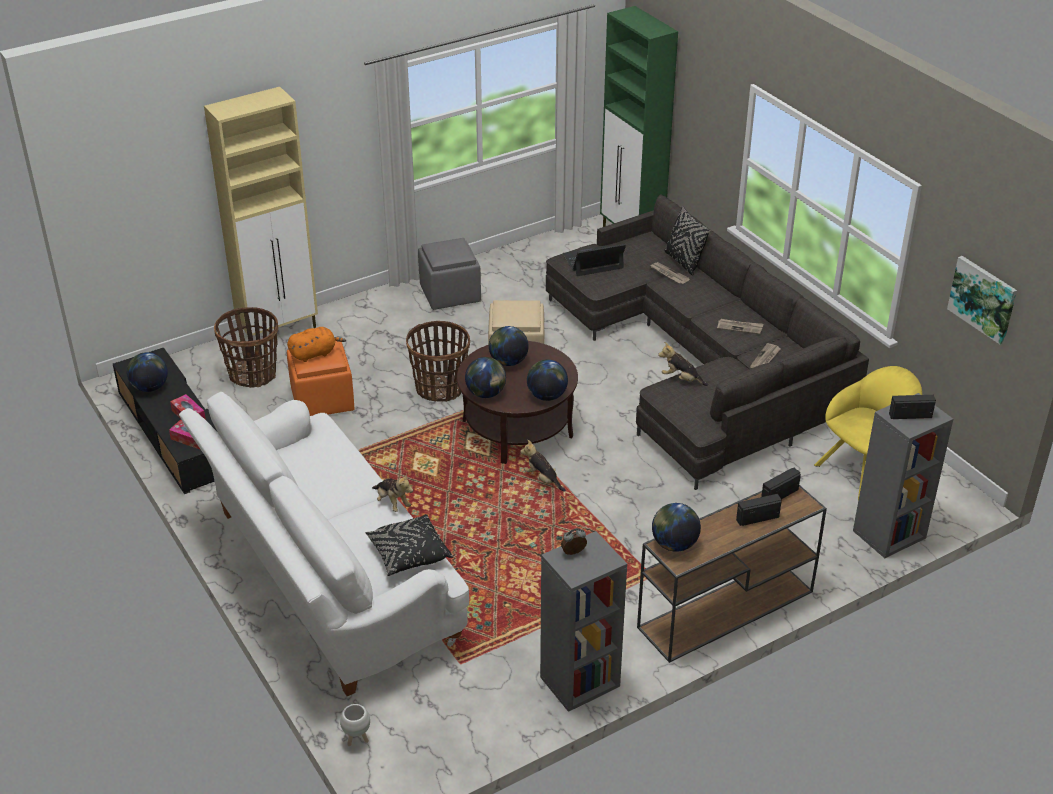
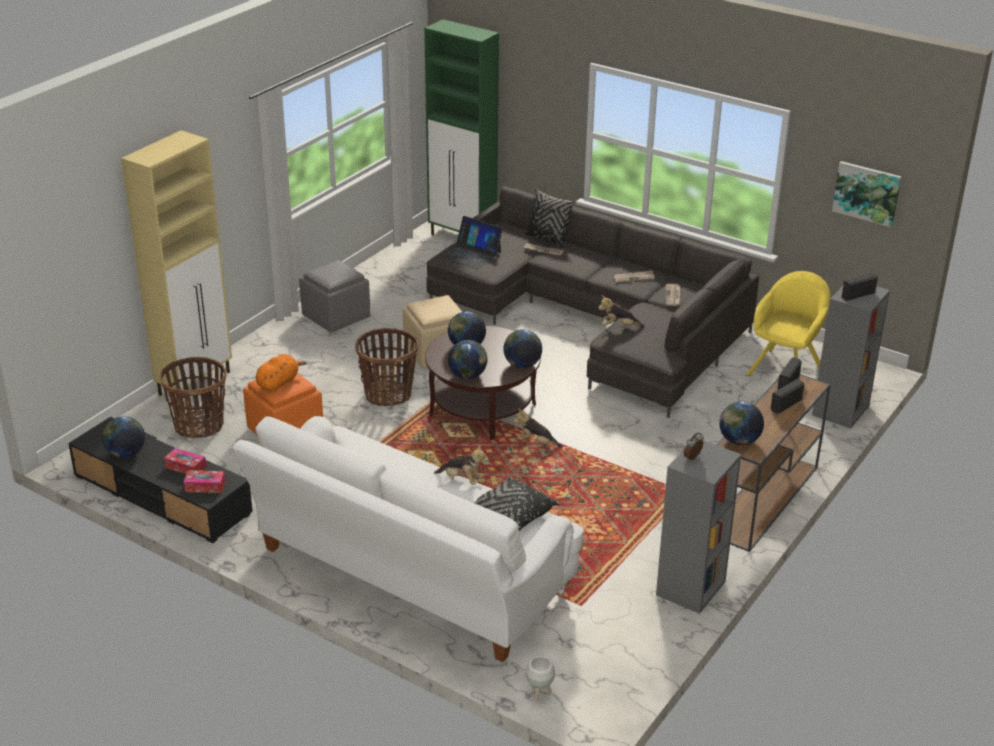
camera: 25 degrees left, 5 degrees down
laptop [563,244,626,276] -> laptop turned 105 degrees counterclockwise [439,216,503,269]

